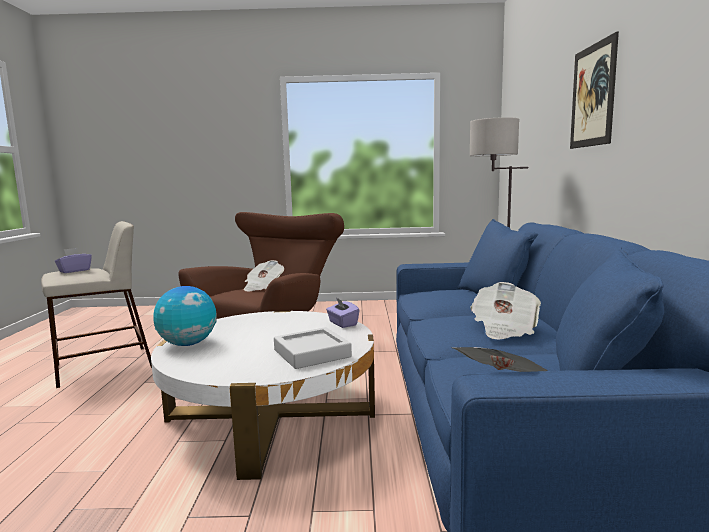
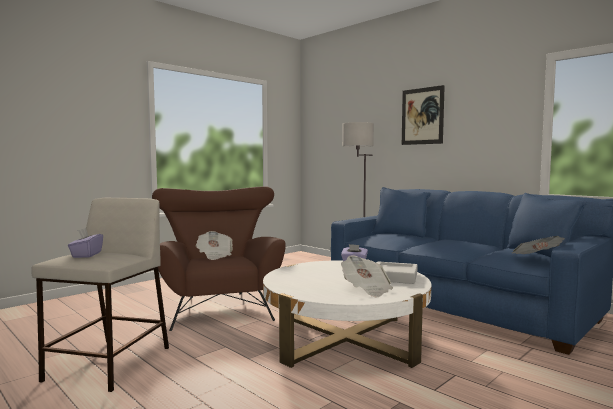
camera: 45 degrees left, 5 degrees down
globe [153,286,217,346] -> none
newspaper [470,282,541,339] -> newspaper moved to [341,255,393,298]

